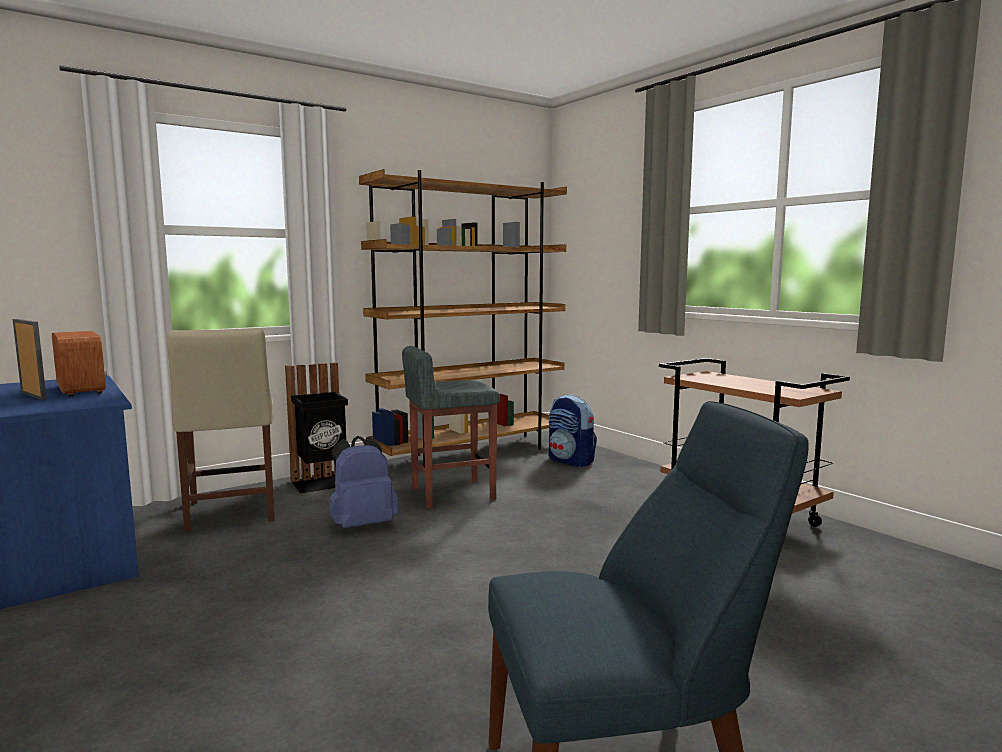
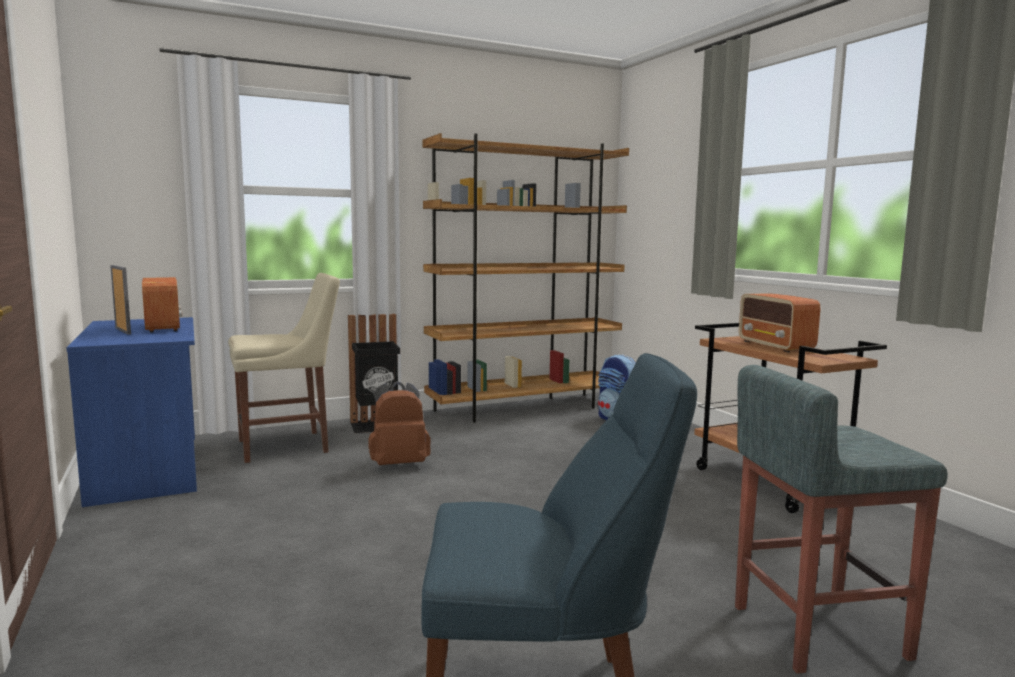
camera: 10 degrees right, 0 degrees up
beige chair [167,328,275,532] -> beige chair turned 105 degrees counterclockwise [228,273,340,463]
blue backpack [330,436,398,528] -> brown backpack [369,381,431,465]
grey stool [402,346,500,509] -> grey stool moved to [735,365,948,674]
none -> radio [739,293,820,352]

